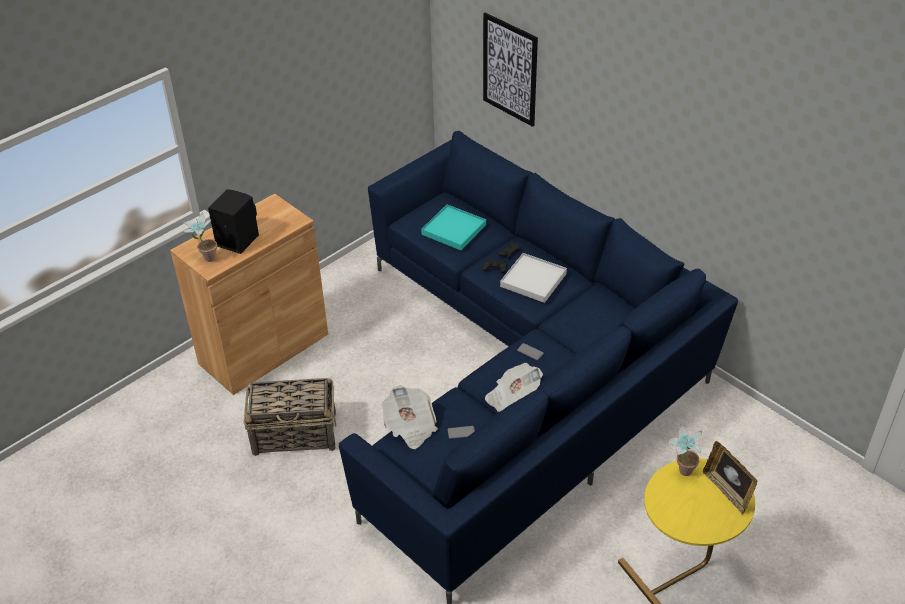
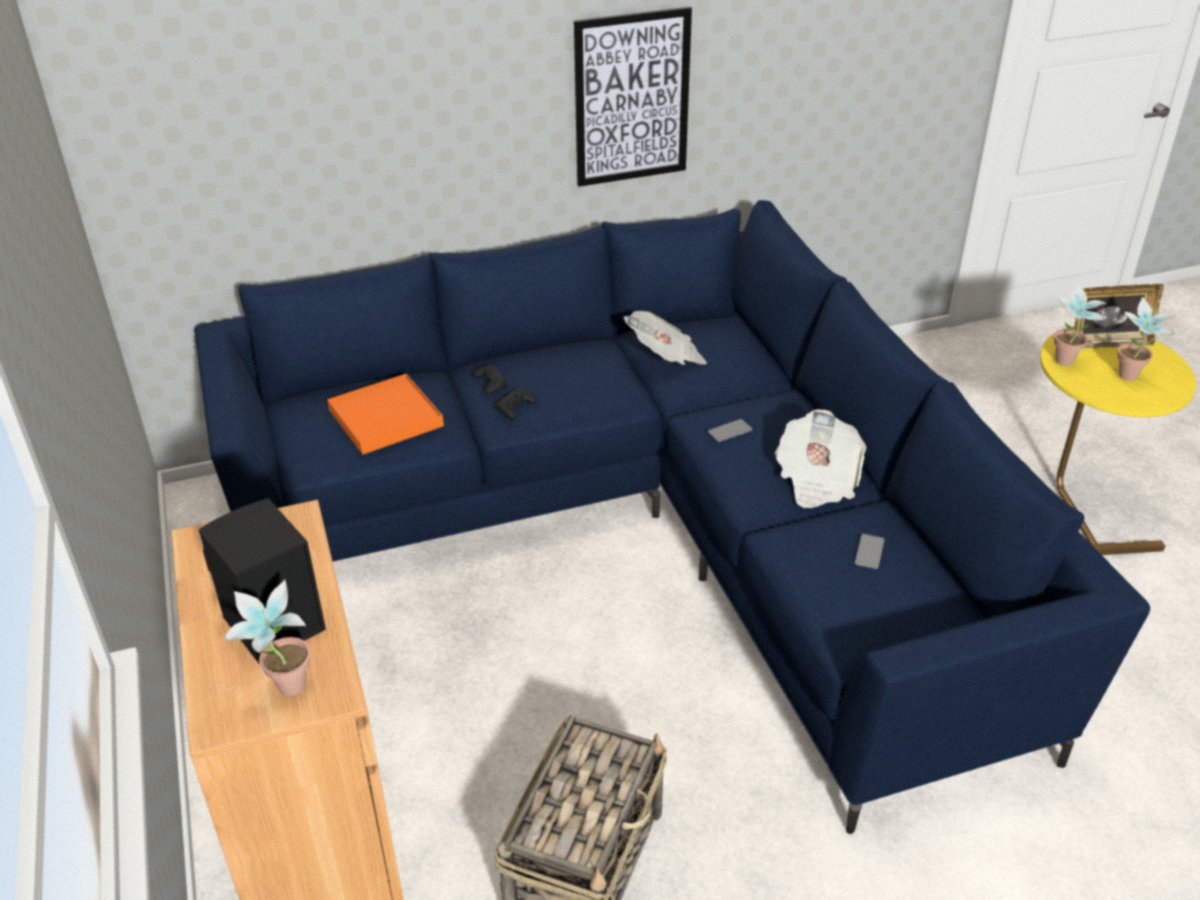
camera: 65 degrees left, 5 degrees down
newspaper [382,385,438,449] -> newspaper moved to [624,311,707,365]
turquoise tray [421,205,486,250] -> orange tray [327,374,444,455]
picture [483,13,538,127] -> picture moved to [574,7,692,187]
white tray [500,253,567,303] -> none
none -> potted plant [1118,297,1175,381]

